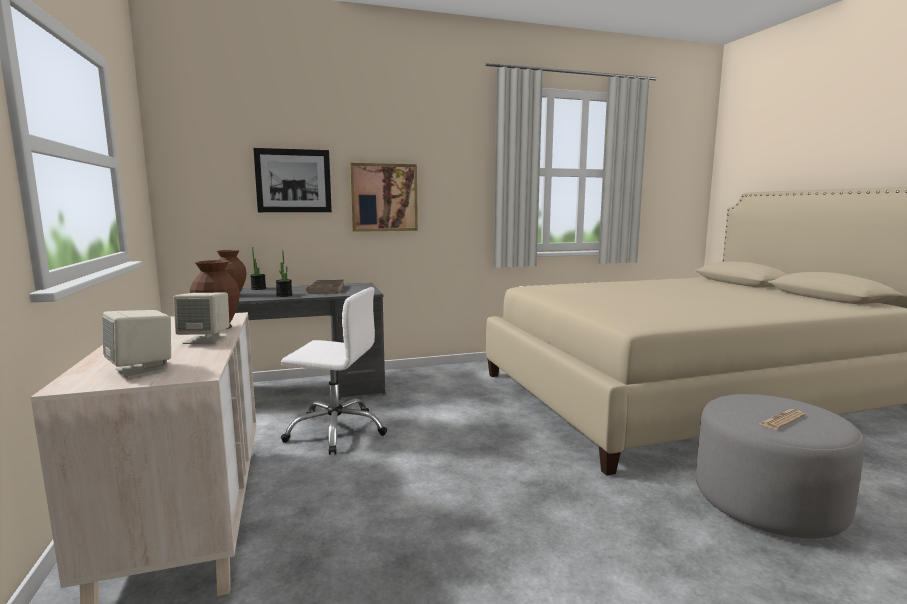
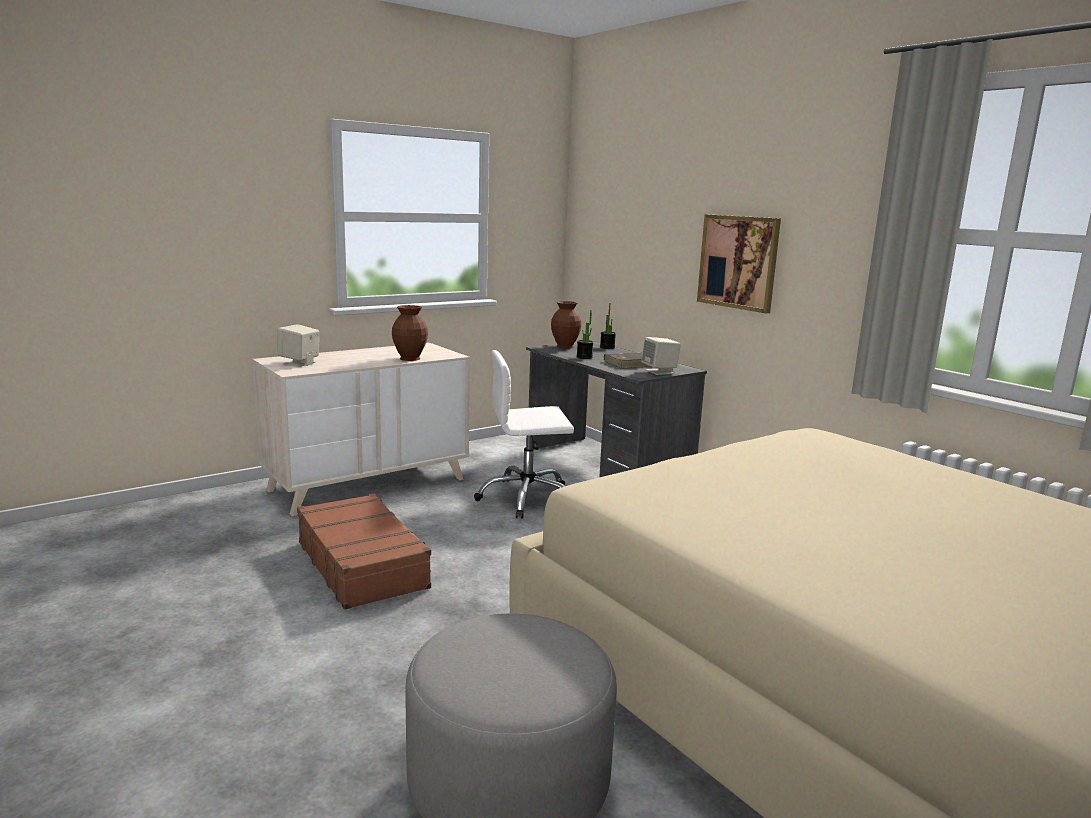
camera: 70 degrees right, 5 degrees up
beige speaker [173,293,230,344] -> beige speaker moved to [641,337,681,375]
picture [253,148,332,212] -> none
white office chair [281,287,387,455] -> white office chair turned 90 degrees clockwise [474,350,574,519]
newspaper [759,409,806,429] -> none
none -> brown suitcase [297,494,431,610]

